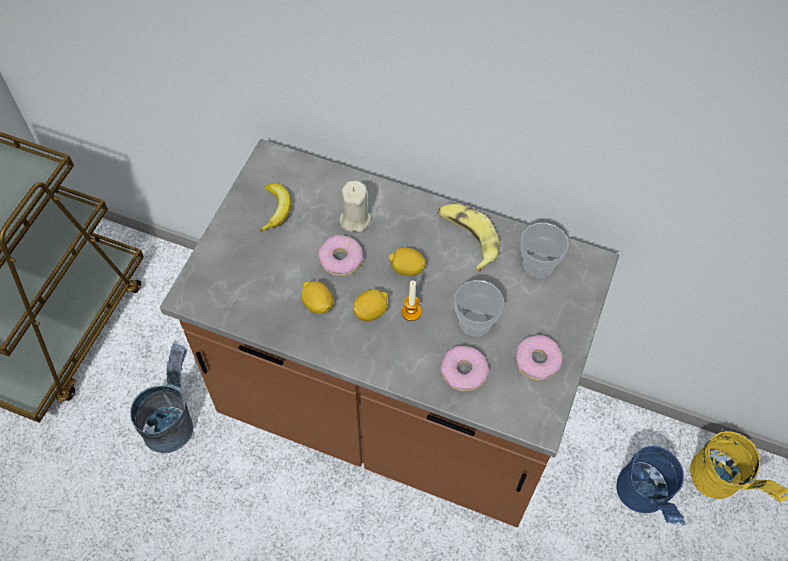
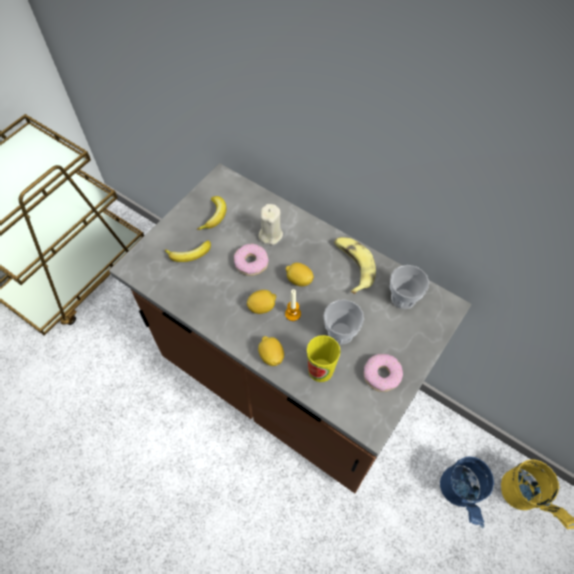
camera: 15 degrees right, 0 degrees up
grey bucket [130,341,193,453] -> none
lemon [301,281,333,314] -> lemon moved to [258,336,284,366]
donut [440,346,489,392] -> cup [307,335,341,382]
none -> banana [165,240,211,262]

